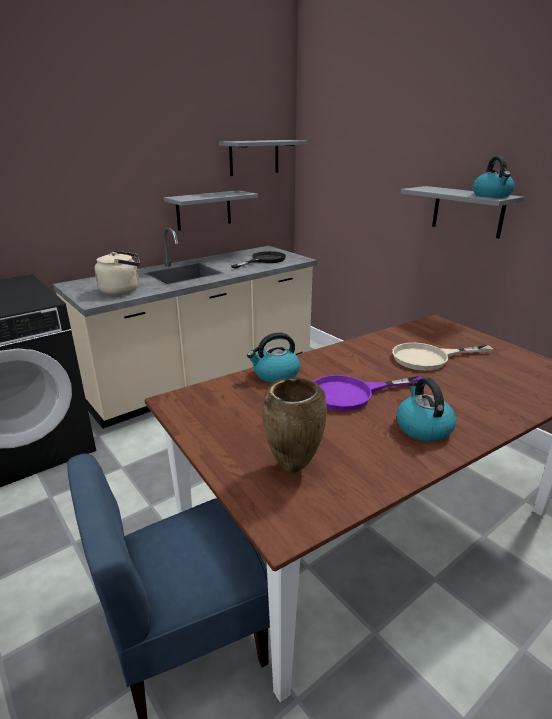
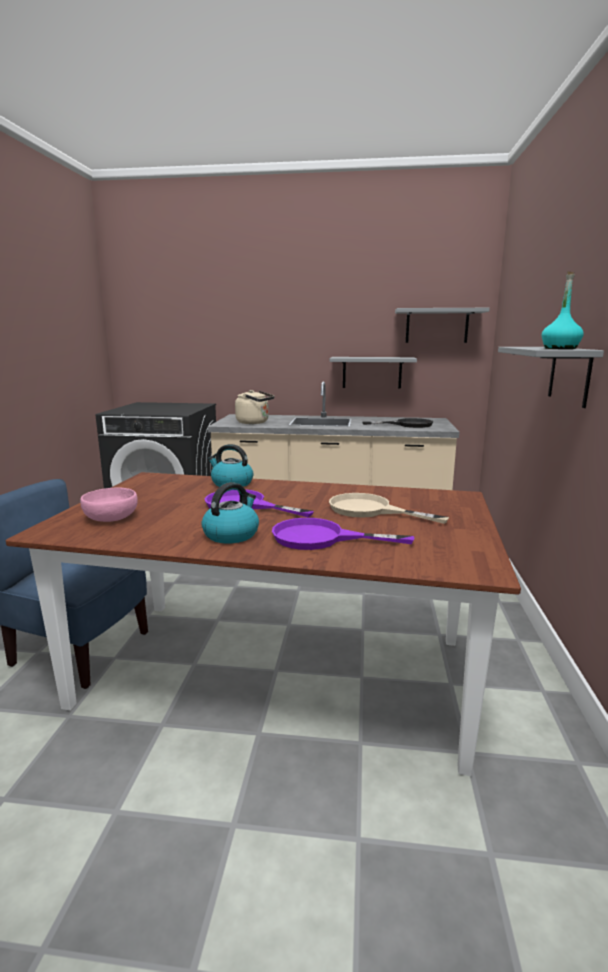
camera: 45 degrees right, 10 degrees down
brown vase [262,378,327,473] -> pink bowl [80,487,138,522]
kettle [473,156,515,198] -> turquoise bottle [542,272,584,349]
none -> purple frying pan [272,518,415,550]

